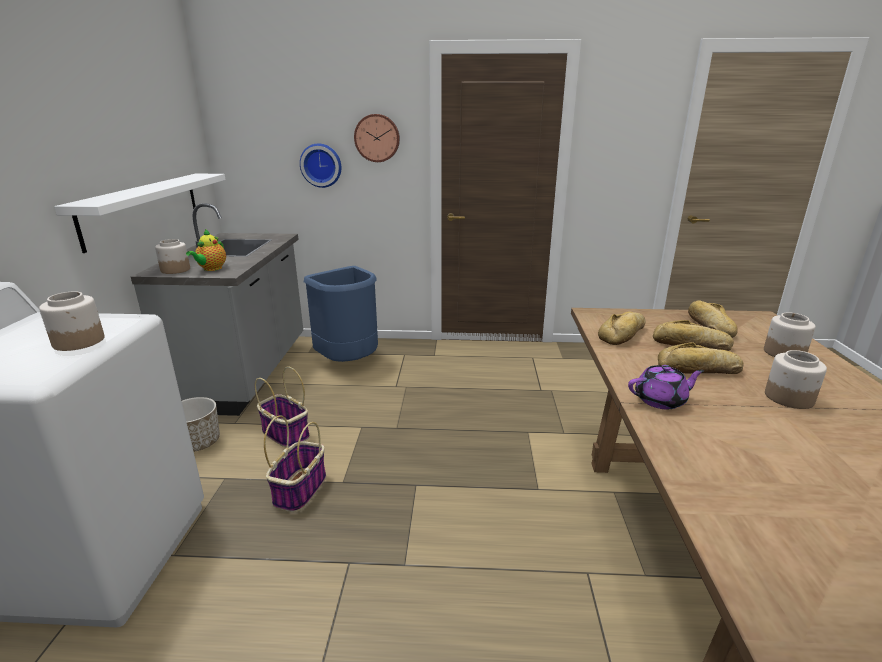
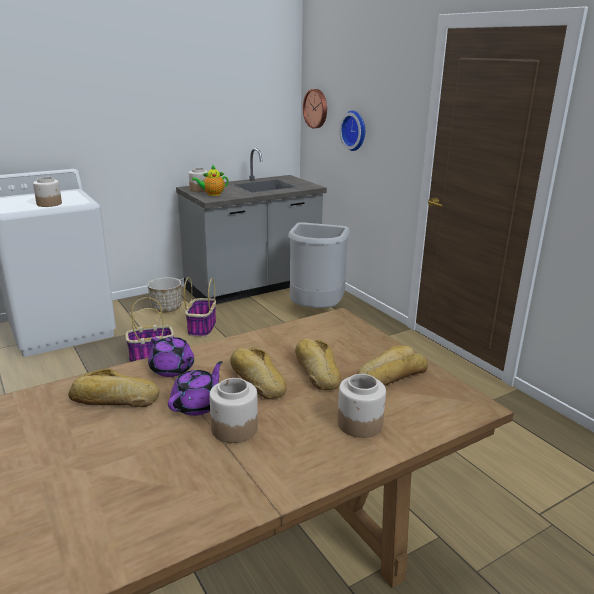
camera: 55 degrees right, 0 degrees up
white shelf [54,174,226,253] -> none
blue trash can [304,266,378,362] -> grey trash can [288,222,350,308]
wall clock [354,114,400,162] -> wall clock moved to [303,89,327,128]
bread [598,312,646,345] -> bread moved to [68,369,159,407]
none -> purple teapot [168,361,222,416]

